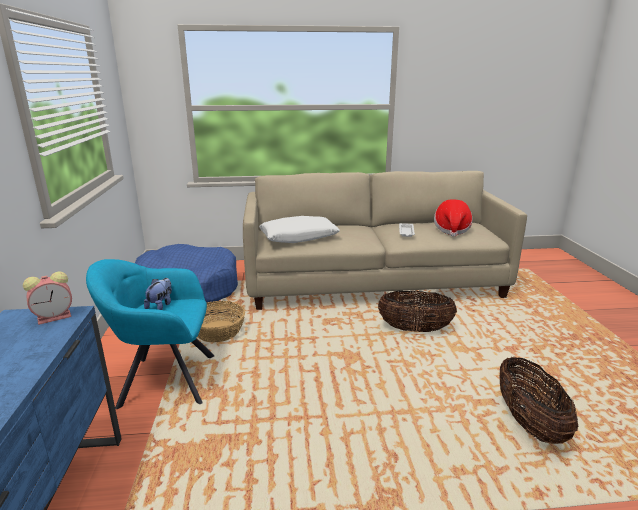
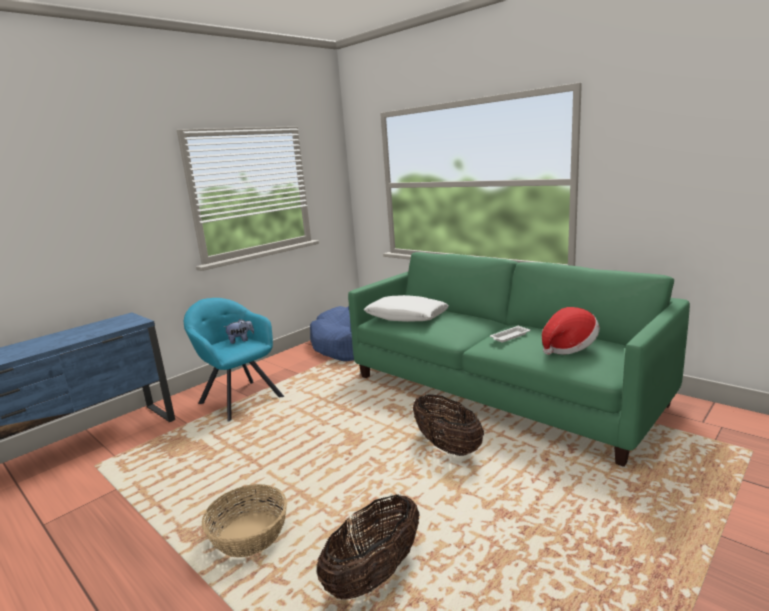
camera: 50 degrees right, 5 degrees down
alarm clock [23,271,72,325] -> none
basket [197,301,245,342] -> basket moved to [202,484,287,558]
beige sofa [243,171,527,310] -> green sofa [348,252,690,467]

